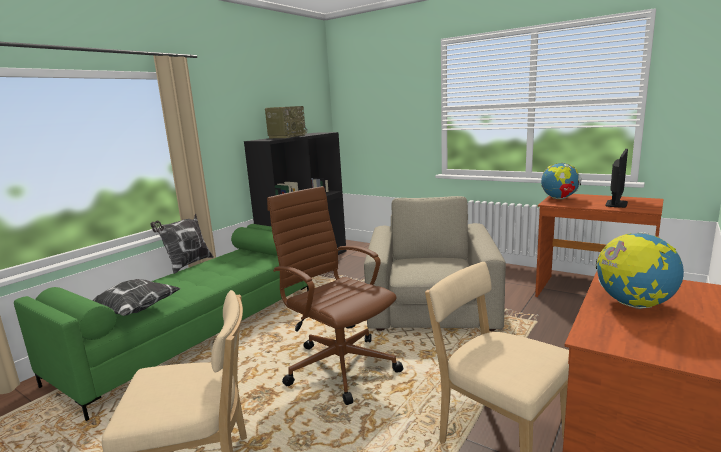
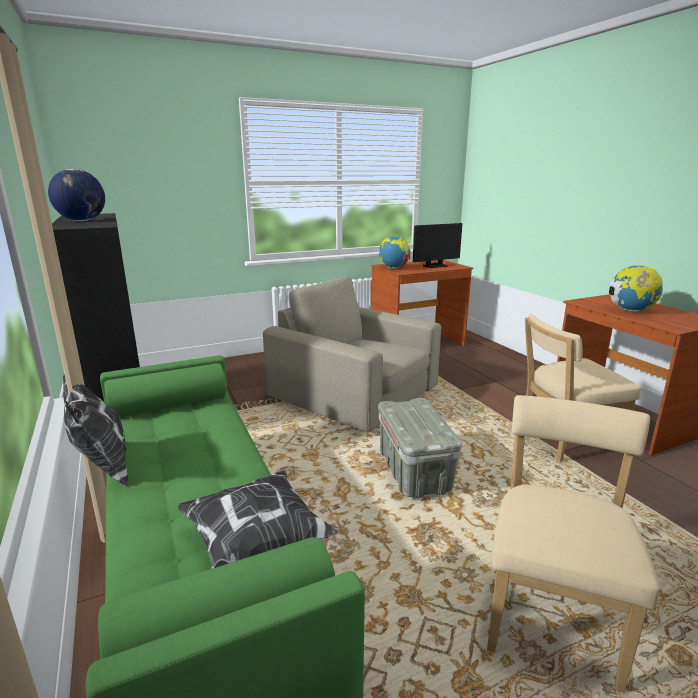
camera: 60 degrees left, 5 degrees up
radio [265,106,307,138] -> globe [48,169,105,221]
brown office chair [267,186,403,405] -> grey storage box [378,398,462,498]
monitor [605,149,628,208] -> monitor turned 90 degrees clockwise [413,223,462,268]

